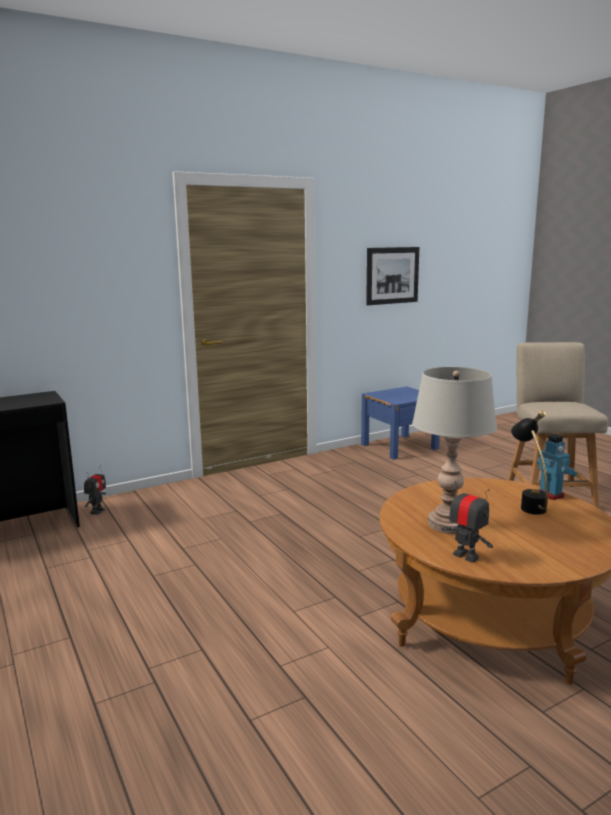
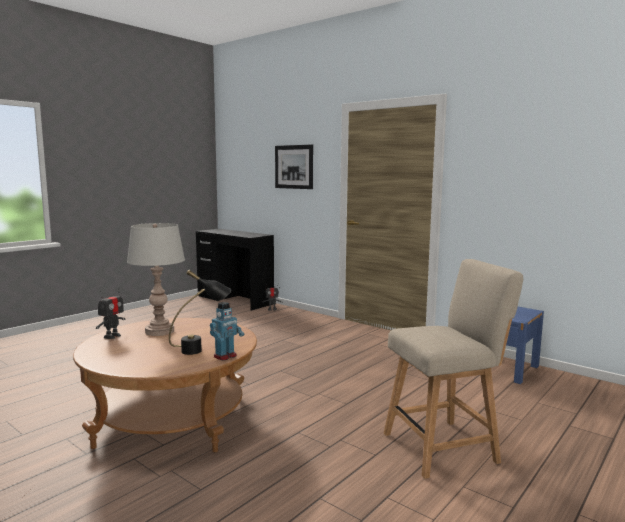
camera: 70 degrees right, 5 degrees down
picture [366,247,419,305] -> picture moved to [275,144,313,189]

